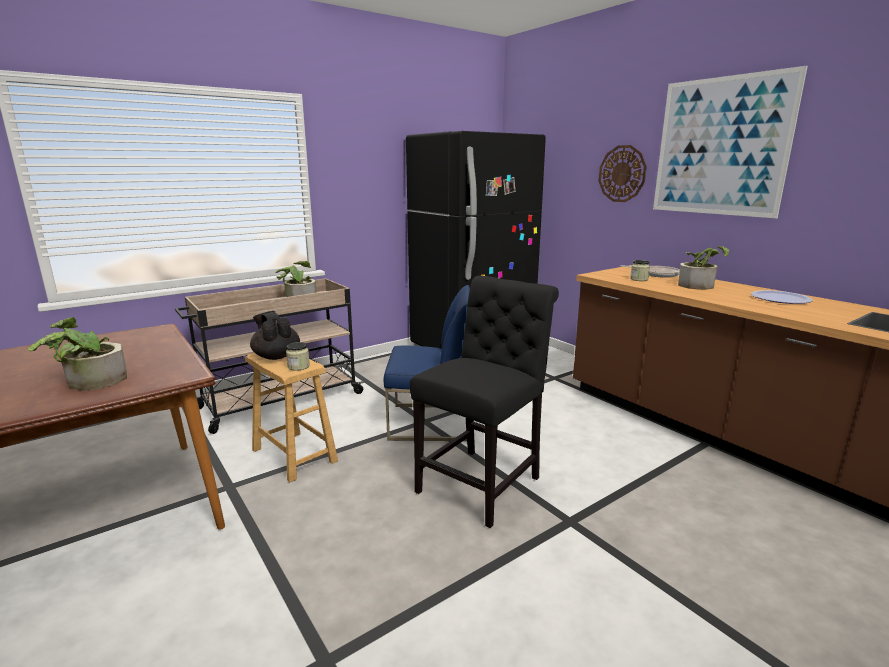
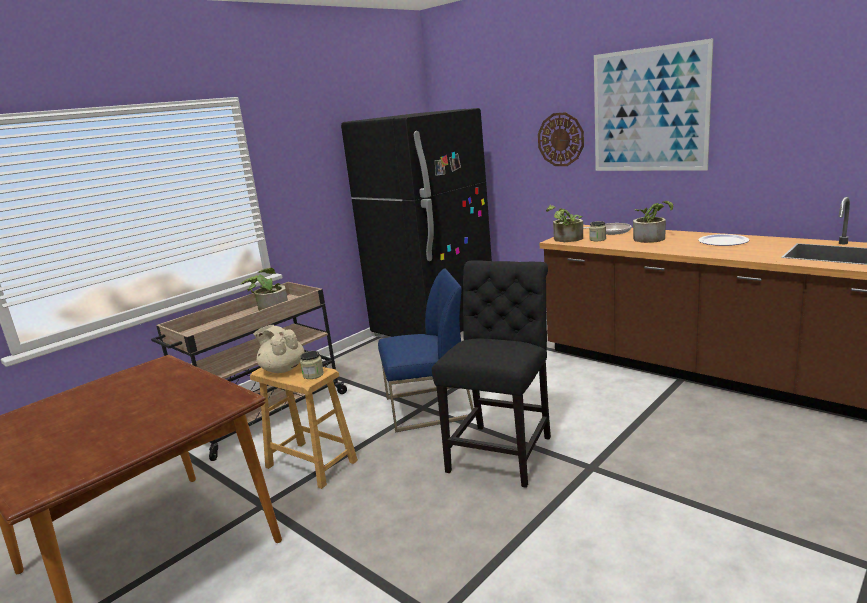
camera: 10 degrees left, 0 degrees up
potted plant [28,317,127,391] -> potted plant moved to [546,205,583,242]
black teapot [250,311,300,360] -> beige teapot [254,325,305,373]

